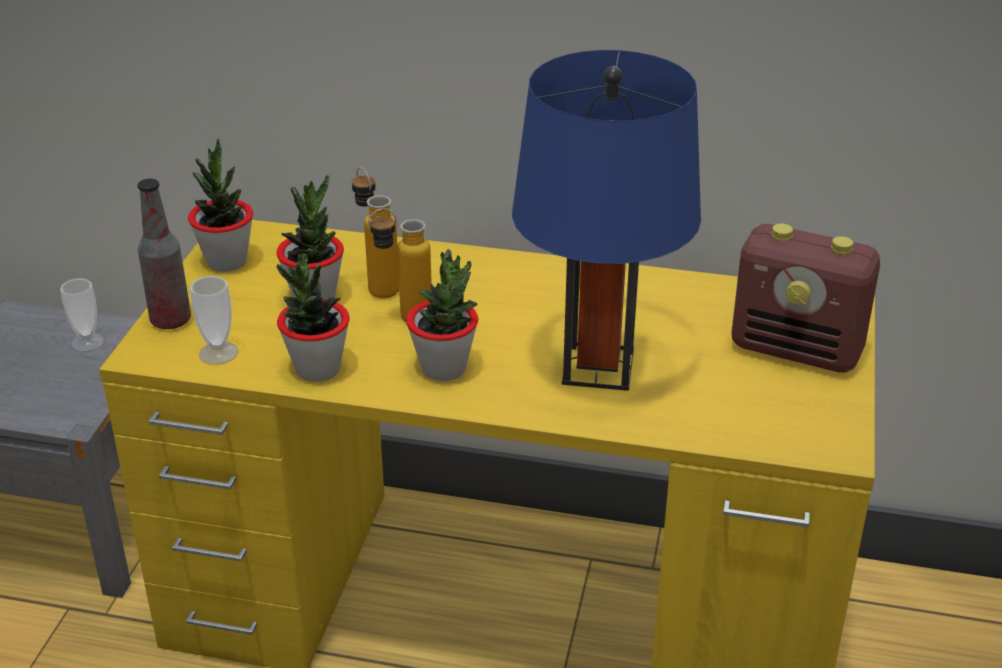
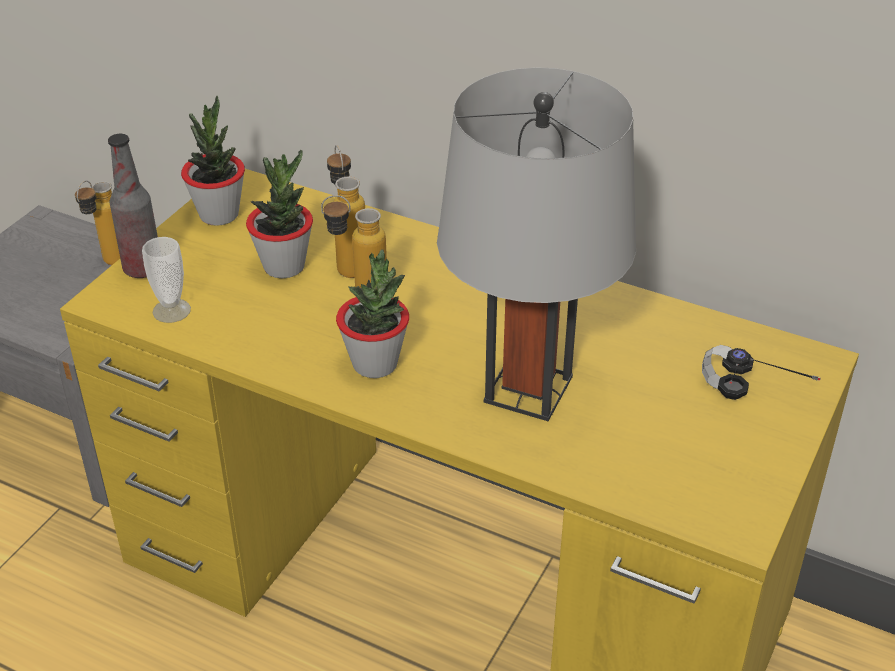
camera: 15 degrees right, 5 degrees up
cup [60,278,104,352] -> bottle [75,181,120,265]
potted plant [277,253,350,382] -> none
blue table lamp [512,50,701,391] -> grey table lamp [437,67,636,421]
radio [732,223,880,373] -> headphones [702,345,821,400]

